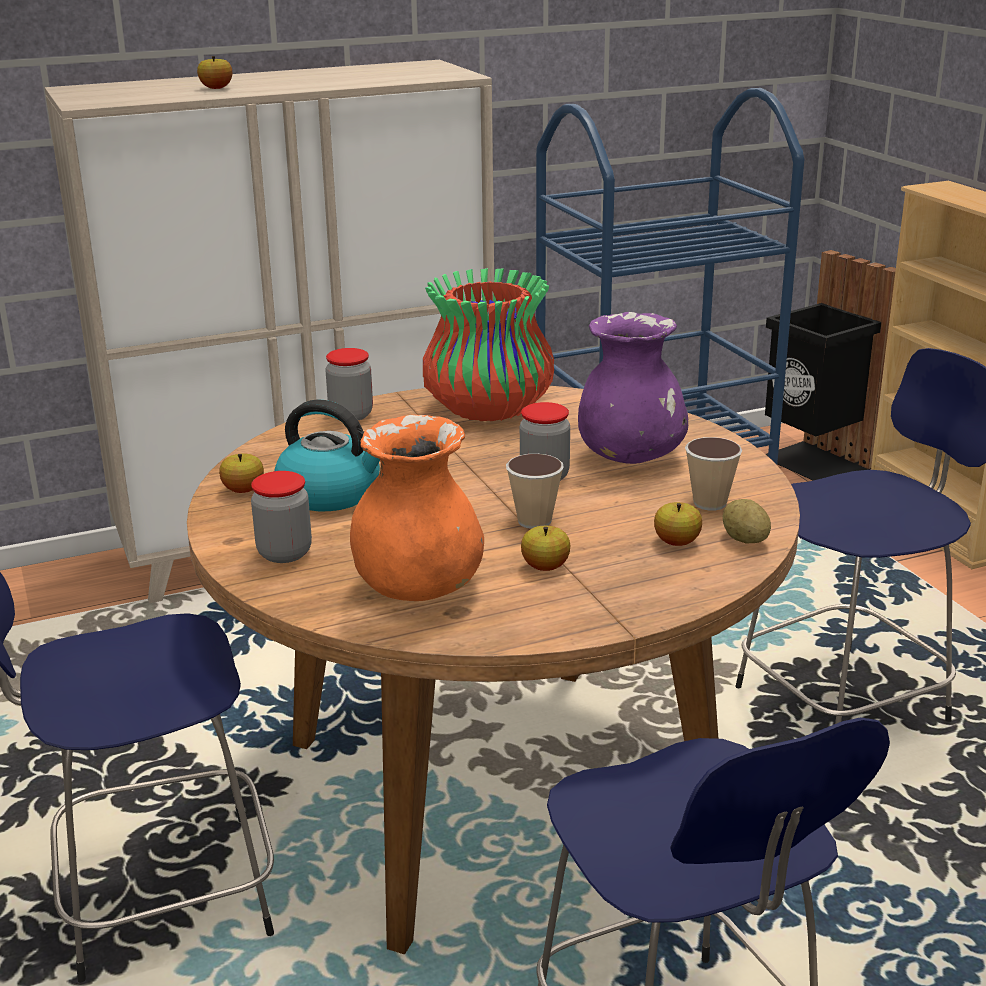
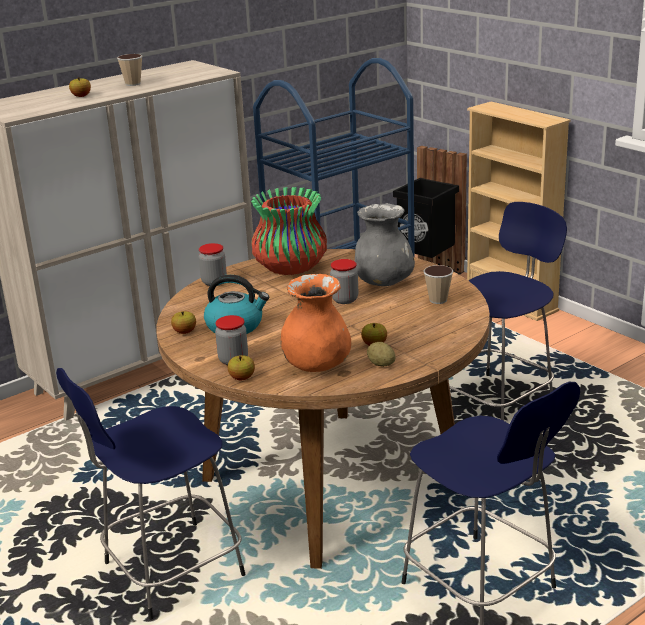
camera: 15 degrees left, 0 degrees up
cup [506,454,564,529] -> cup moved to [117,54,142,86]
purple vase [578,312,688,464] -> grey vase [355,203,415,286]
apple [654,502,702,546] -> apple moved to [227,355,255,380]
potato [723,499,771,543] -> potato moved to [367,342,396,367]

